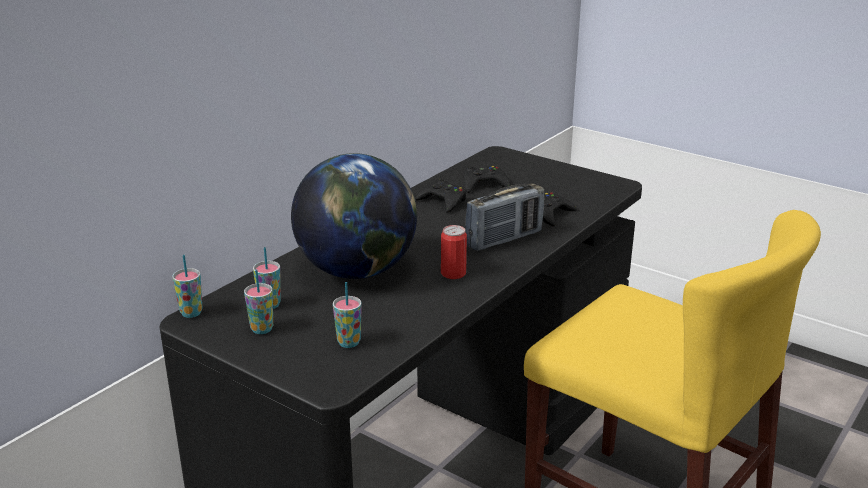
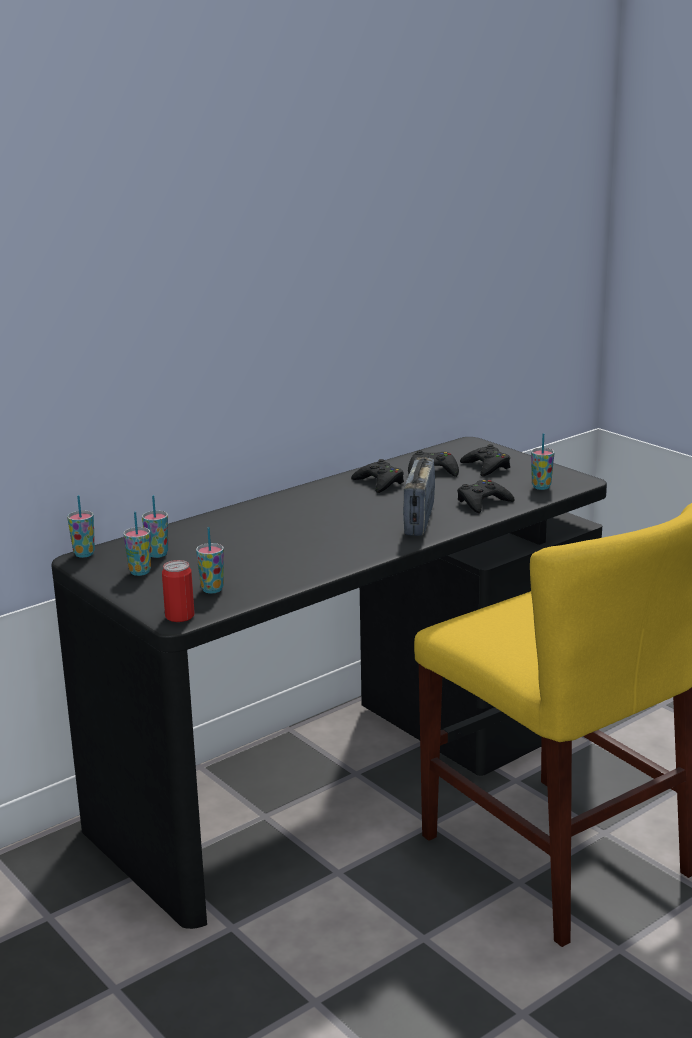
camera: 15 degrees right, 5 degrees down
globe [291,153,417,279] -> none
can [441,225,467,279] -> can moved to [162,560,194,622]
radio [465,184,544,251] -> radio turned 120 degrees clockwise [403,457,435,536]
none -> black game controller [460,444,510,476]
none -> cup [531,433,555,490]

